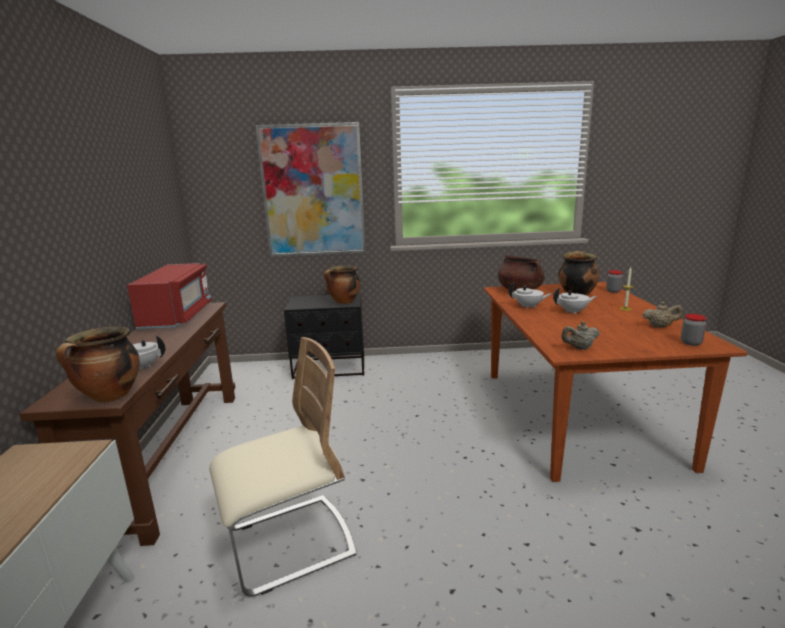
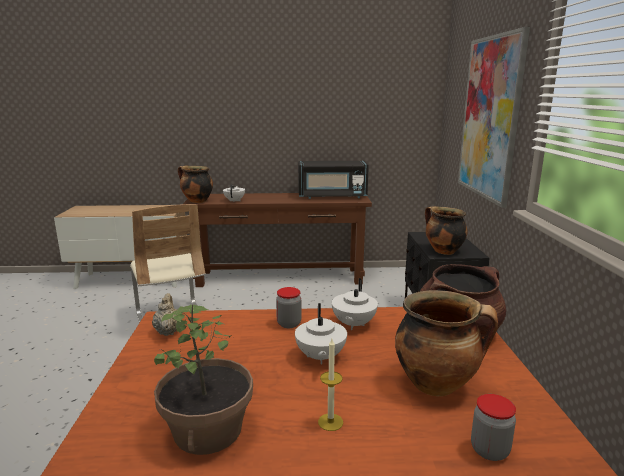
camera: 90 degrees right, 0 degrees up
red microwave [127,263,212,329] -> black microwave [298,161,369,199]
beige teapot [643,302,683,328] -> potted plant [154,304,253,455]
jar [681,314,707,346] -> jar moved to [276,287,302,328]

